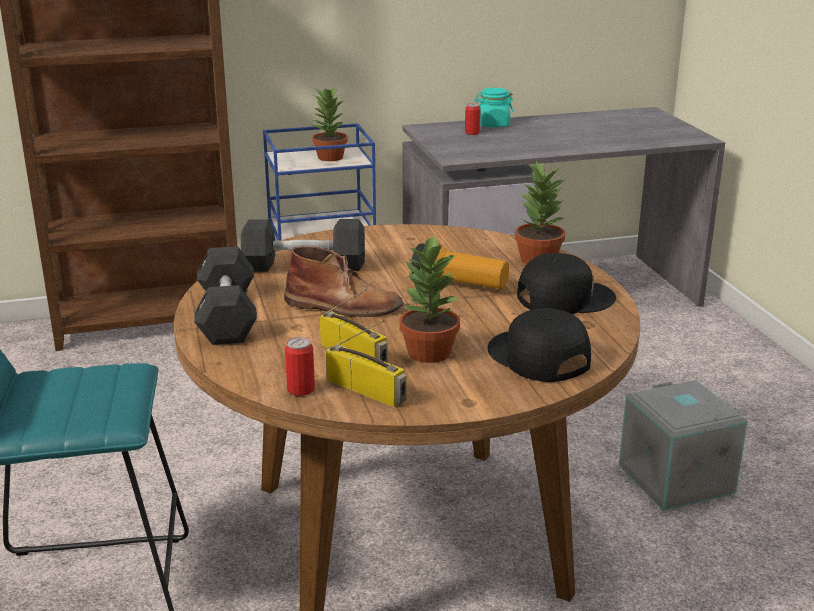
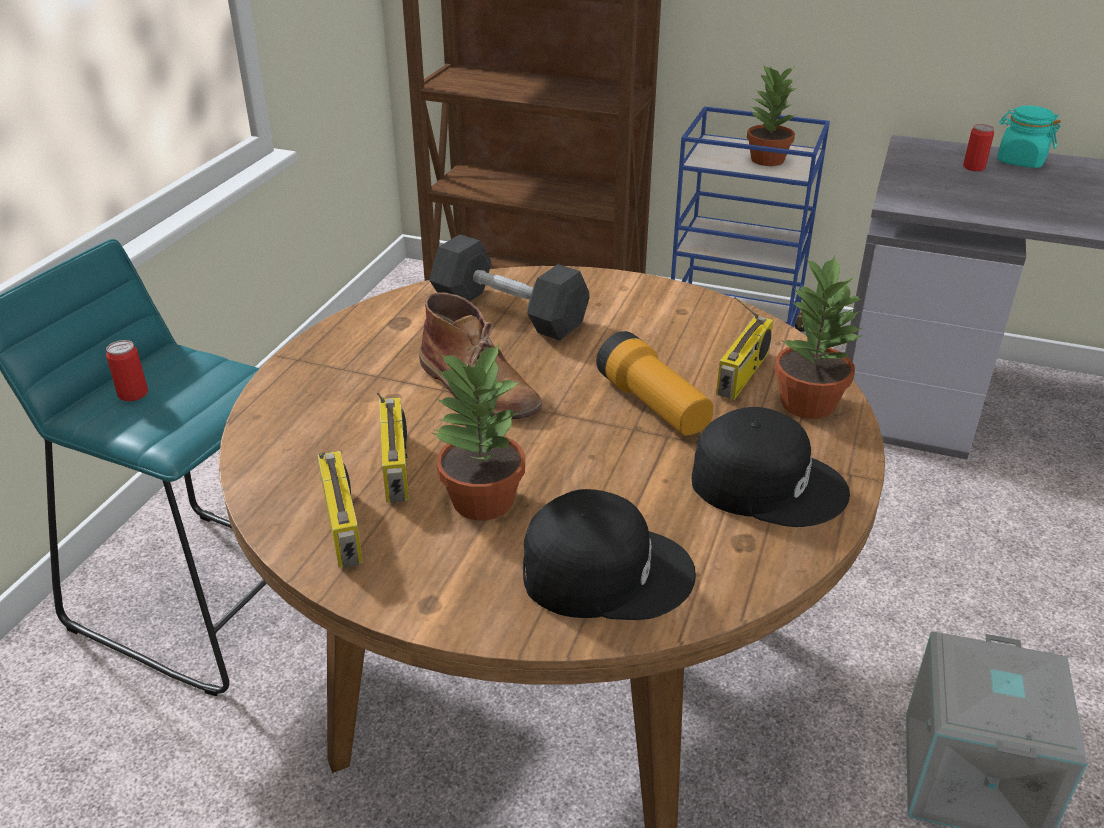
camera: 35 degrees right, 10 degrees up
black dumbbell [194,246,257,345] -> none
can [285,337,315,396] -> can moved to [106,340,148,401]
black cap [488,308,591,382] -> black cap turned 90 degrees clockwise [523,489,696,620]
none -> radio [716,297,773,400]

